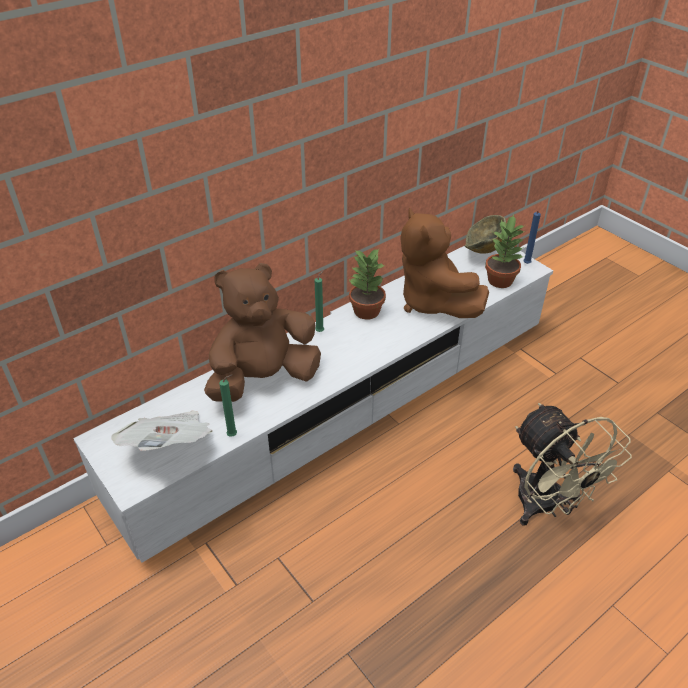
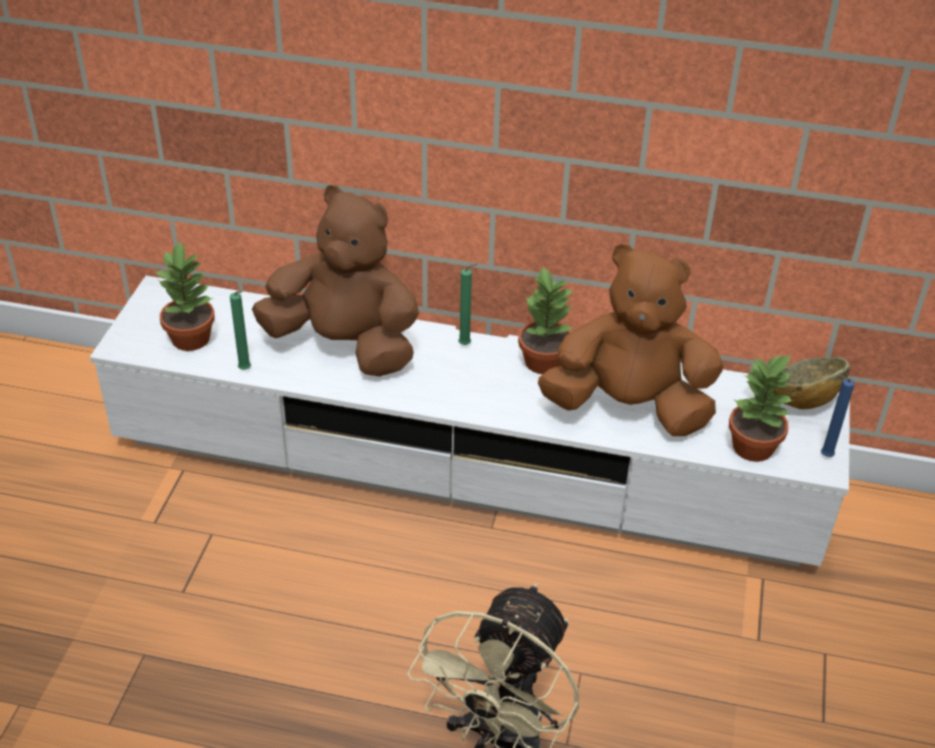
camera: 50 degrees right, 0 degrees up
newspaper [111,411,213,451] -> potted plant [154,241,215,351]
brown plush toy [400,207,489,318] -> brown plush toy turned 75 degrees clockwise [538,244,723,436]

